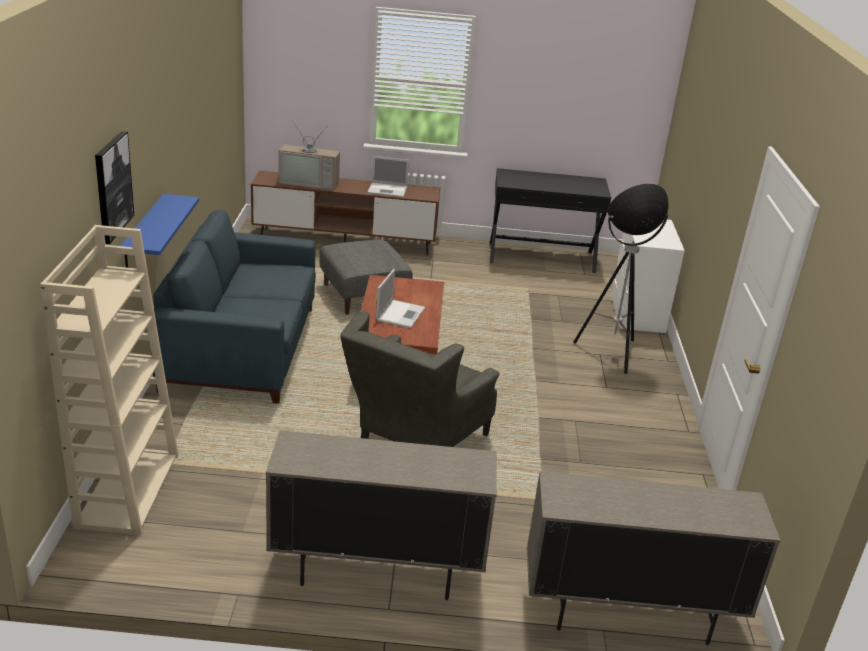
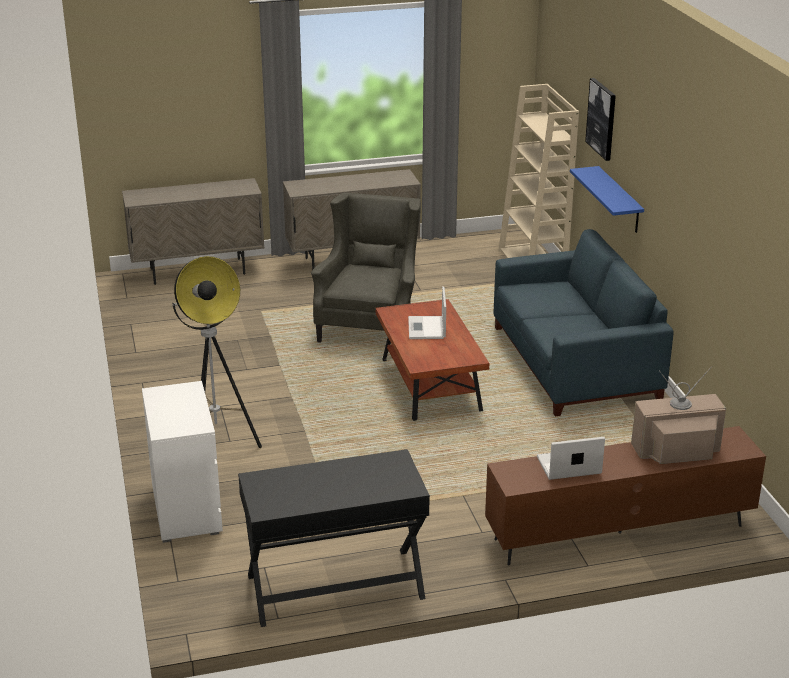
camera: 165 degrees right, 0 degrees up
grey ottoman [319,240,413,314] -> none

